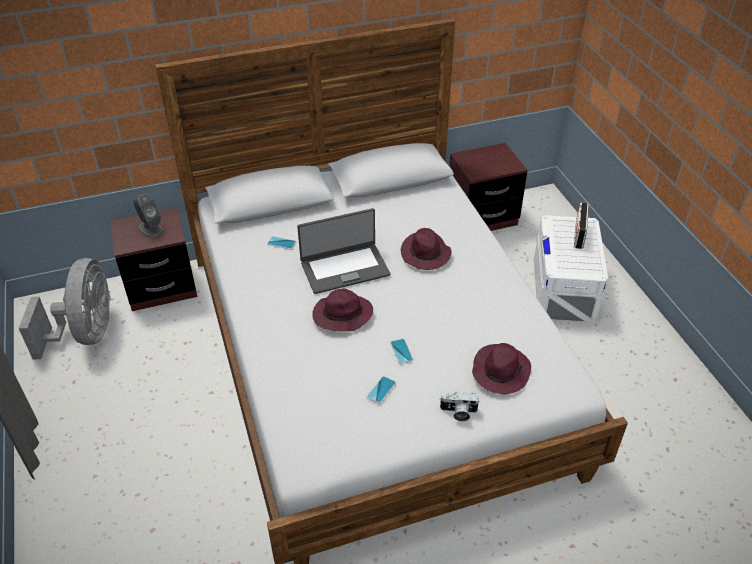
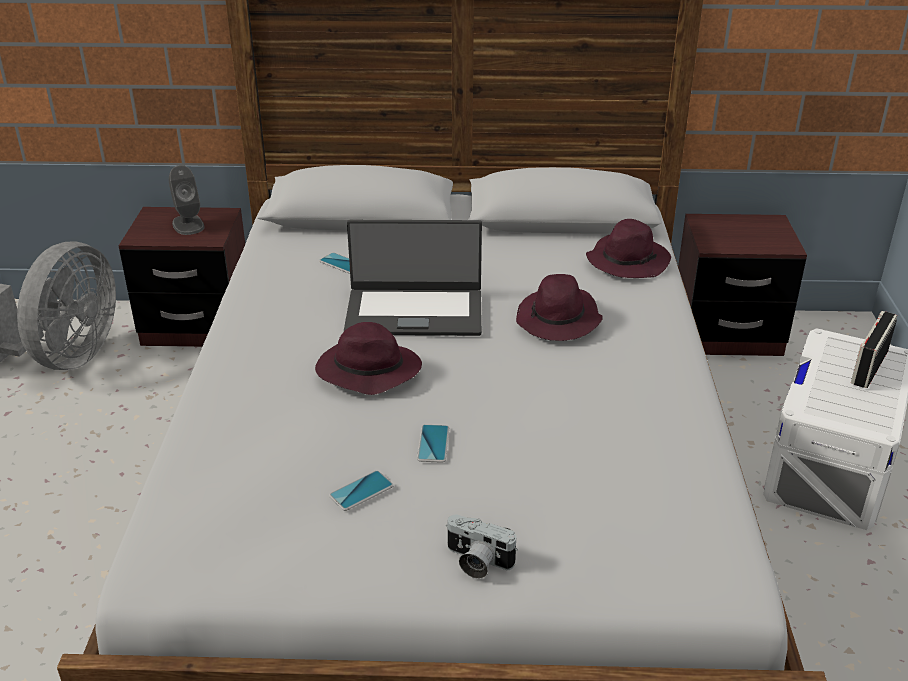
camera: 20 degrees right, 10 degrees down
purple hat [472,343,531,394] -> purple hat moved to [586,219,671,278]

